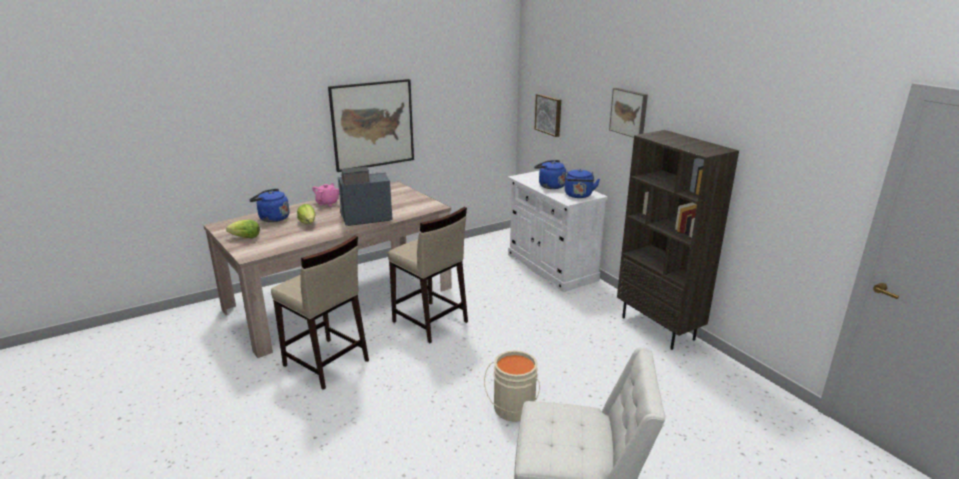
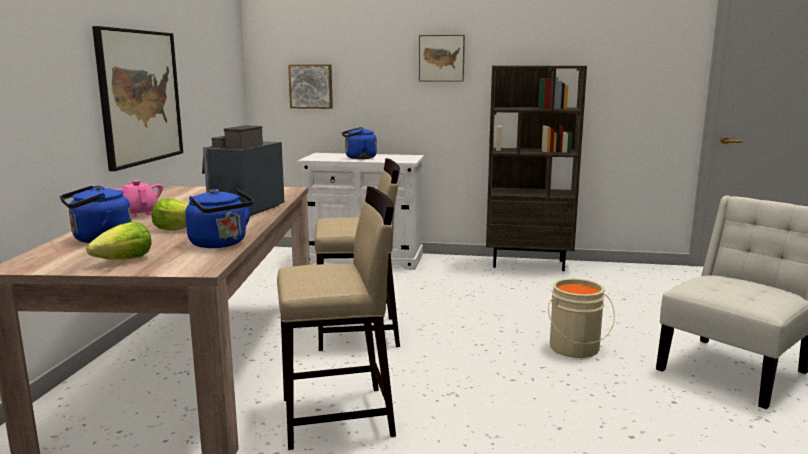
camera: 50 degrees left, 10 degrees down
blue kettle [565,169,600,198] -> blue kettle moved to [185,189,254,248]

